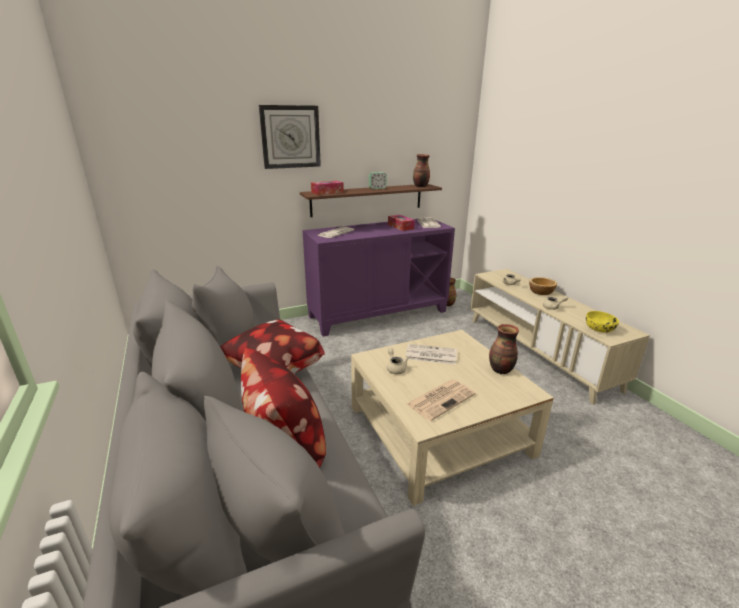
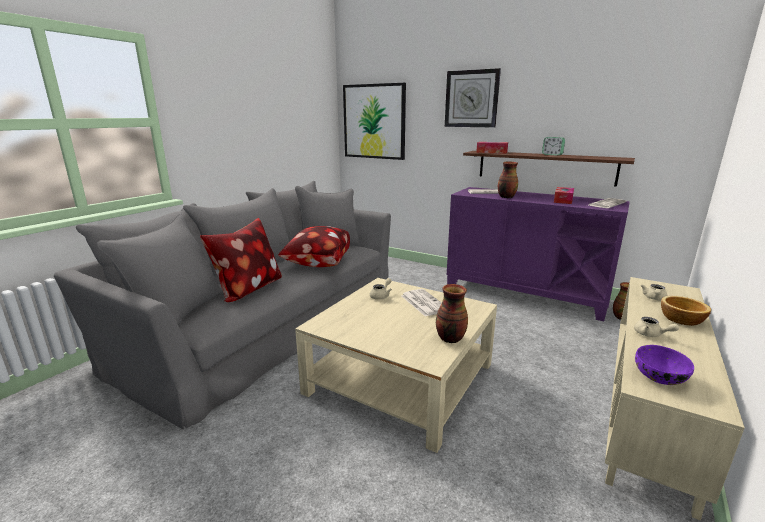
camera: 55 degrees right, 5 degrees down
newspaper [407,379,476,421] -> none
vase [413,154,430,187] -> vase moved to [498,162,518,198]
yellow bowl [586,311,619,333] -> purple bowl [635,345,694,385]
none -> picture [343,83,406,160]

